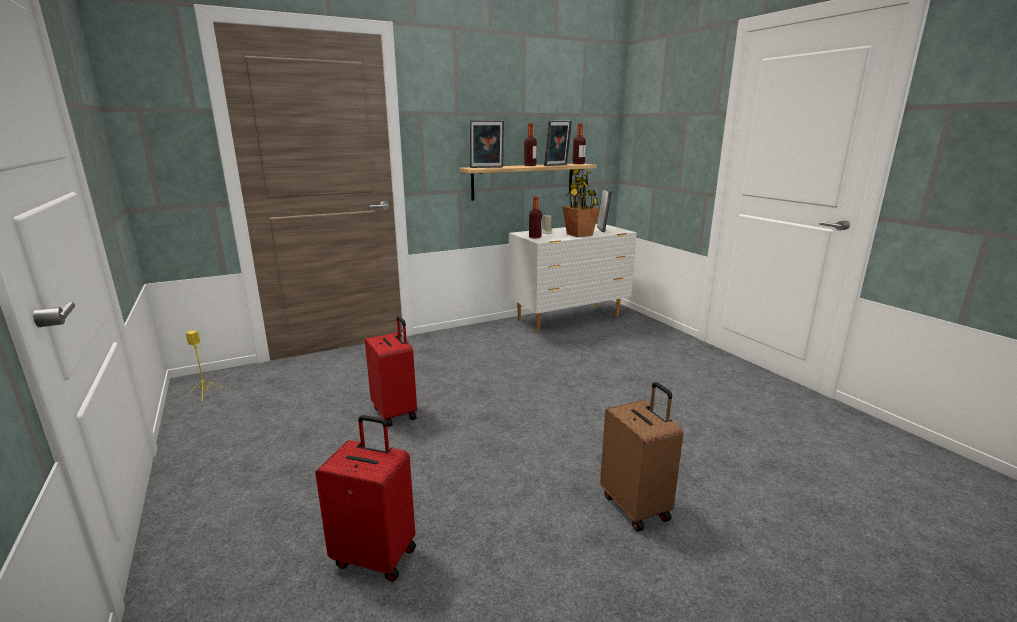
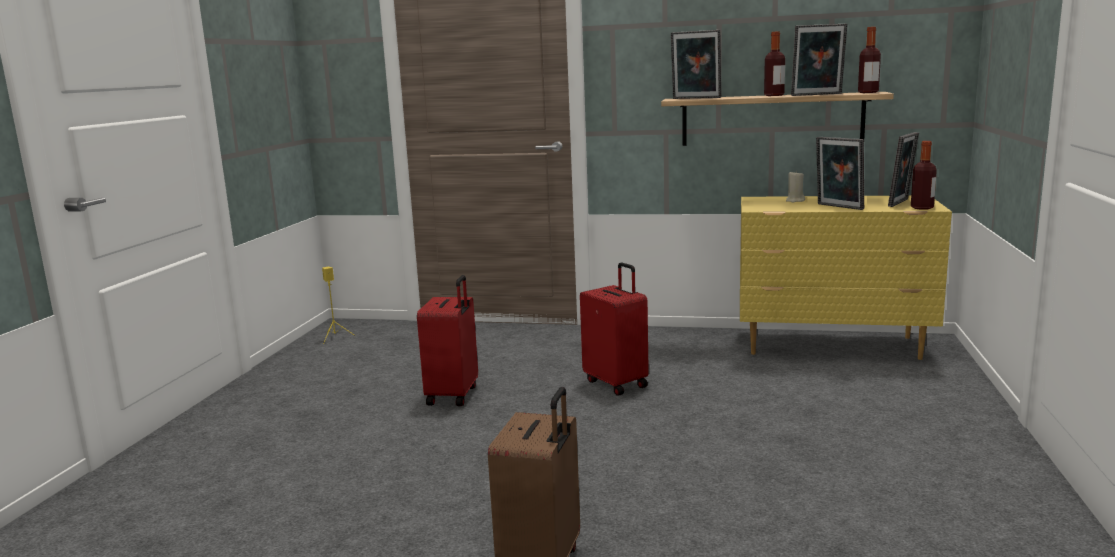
camera: 40 degrees right, 5 degrees down
red suitcase [315,415,416,582] -> red suitcase moved to [580,262,649,396]
white dresser [509,224,637,333] -> yellow dresser [740,196,952,360]
bottle [529,197,542,239] -> bottle moved to [911,141,937,210]
potted plant [562,167,600,237] -> picture frame [816,137,864,210]

